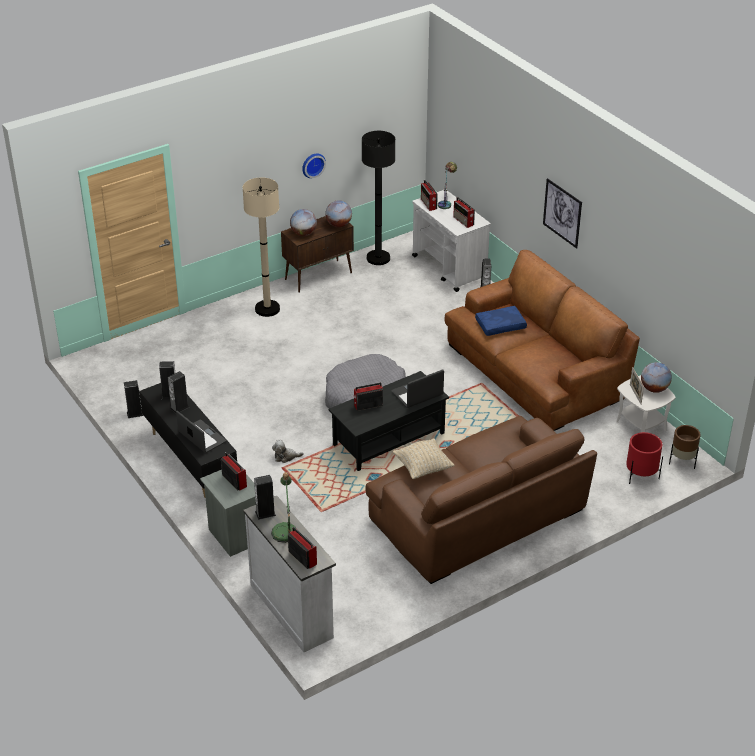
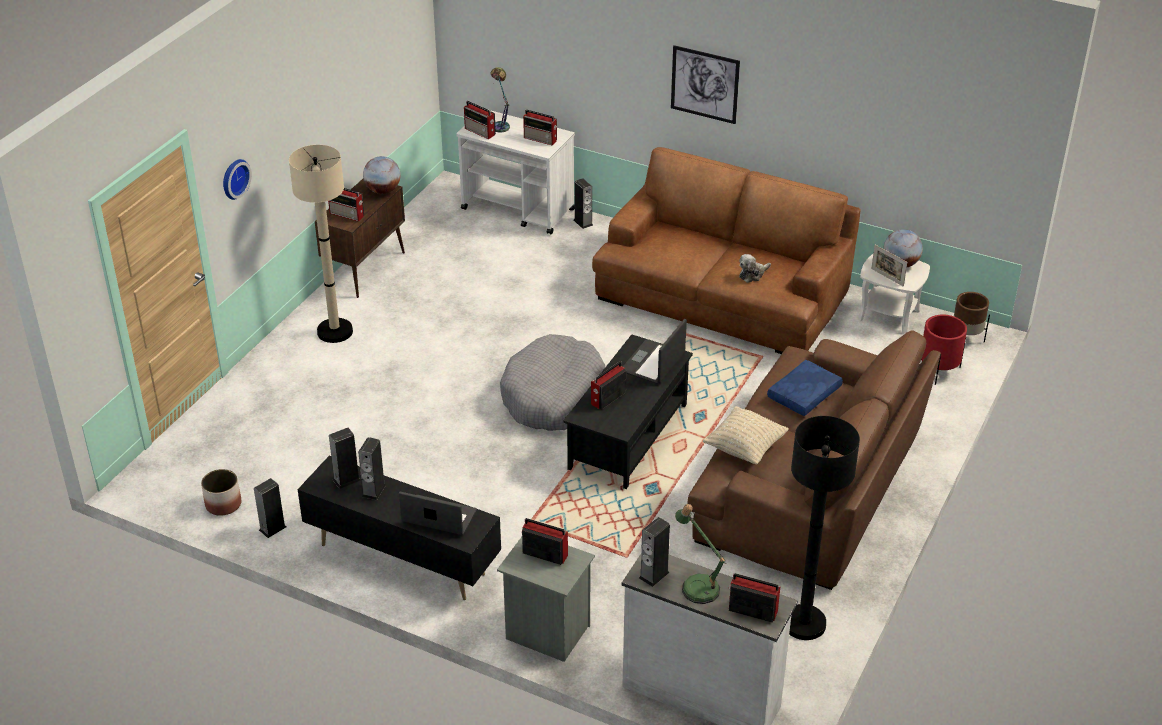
camera: 30 degrees left, 0 degrees up
plush toy [272,440,304,463] -> plush toy moved to [739,254,771,283]
globe [290,209,317,236] -> radio [328,188,364,222]
wall clock [302,153,326,178] -> wall clock moved to [223,159,252,200]
black floor lamp [362,131,395,265] -> black floor lamp moved to [789,416,860,640]
blue pillow [475,306,527,336] -> blue pillow moved to [767,360,843,416]
none -> planter [201,469,241,516]

